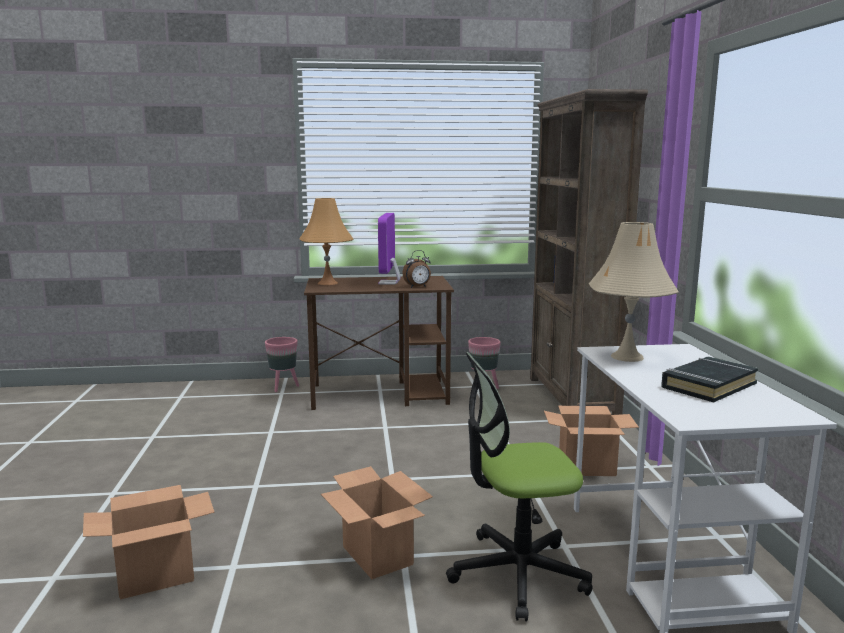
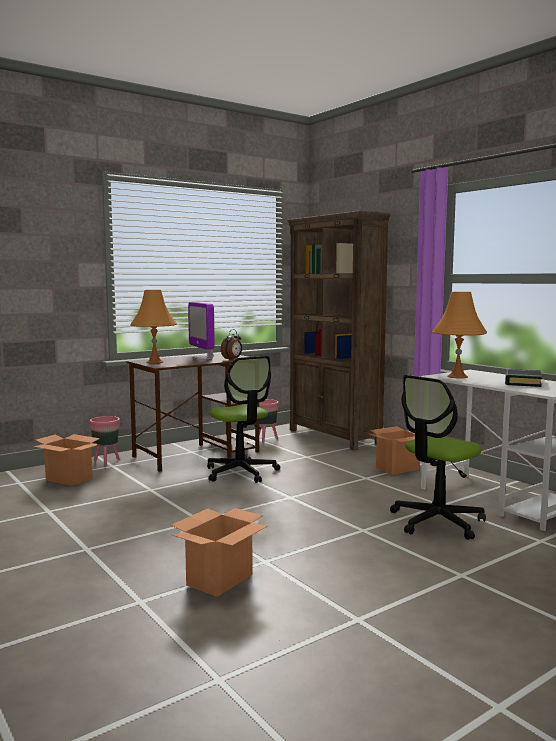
camera: 30 degrees left, 5 degrees down
cardboard box [321,466,433,579] -> cardboard box moved to [33,434,100,486]
beige table lamp [589,222,679,362] -> orange table lamp [432,292,487,378]
none -> office chair [207,356,280,483]

